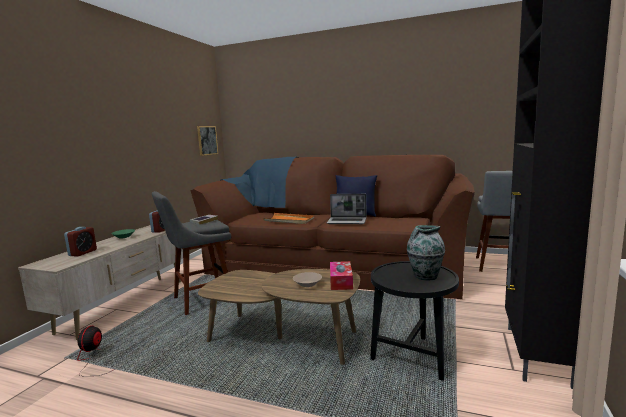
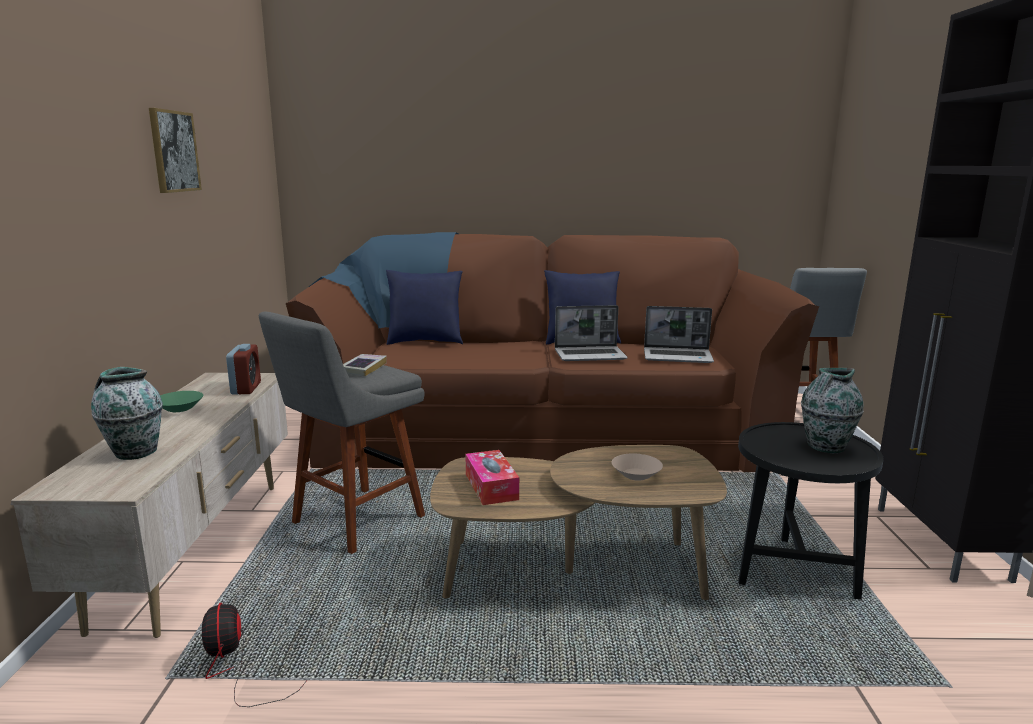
camera: 20 degrees left, 5 degrees up
alarm clock [64,227,97,257] -> vase [91,367,163,460]
picture [197,126,218,156] -> picture moved to [149,108,202,193]
orange tray [263,213,314,224] -> none
tissue box [330,261,353,290] -> tissue box moved to [465,450,519,505]
none -> blue pillow [386,270,463,345]
none -> laptop [644,306,714,363]

